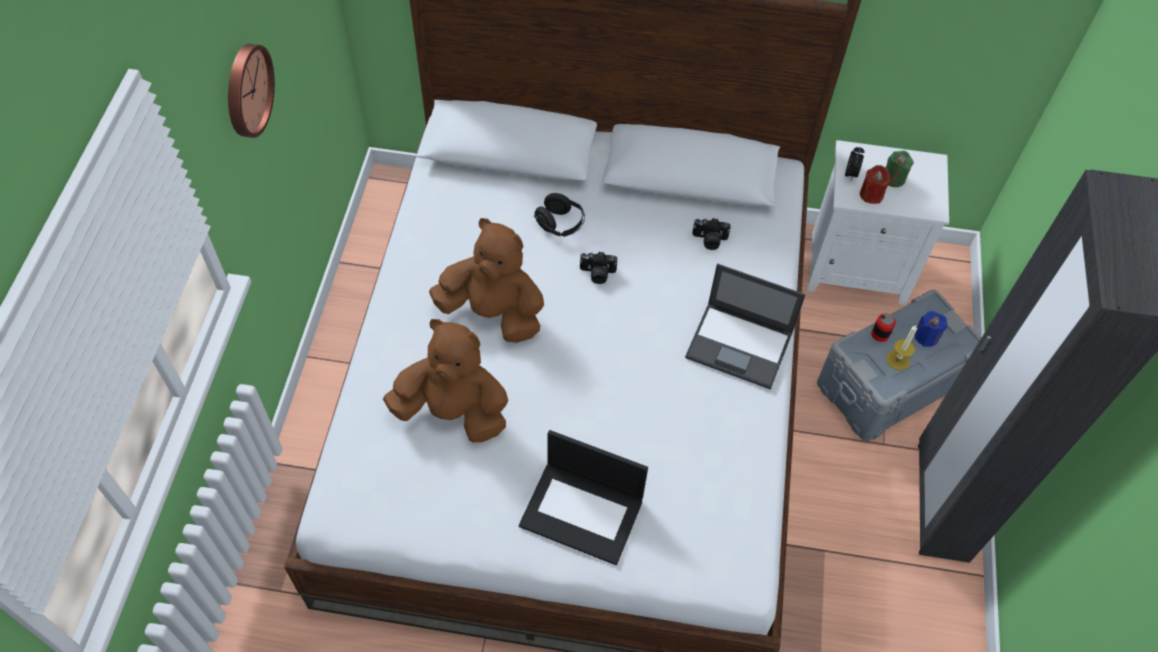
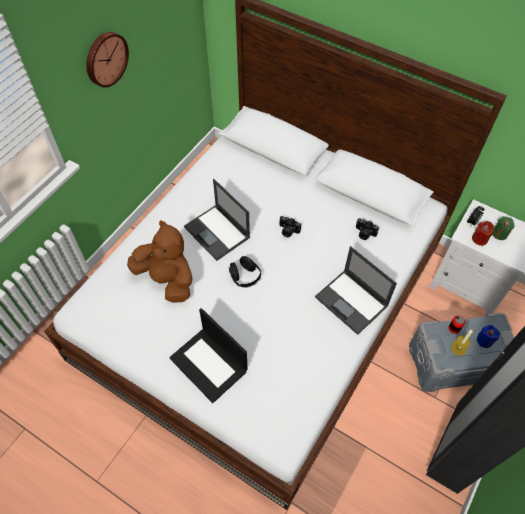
camera: 25 degrees right, 0 degrees up
brown plush toy [429,218,544,343] -> laptop [184,179,250,261]
black headphones [534,193,585,237] -> black headphones moved to [229,256,261,287]

